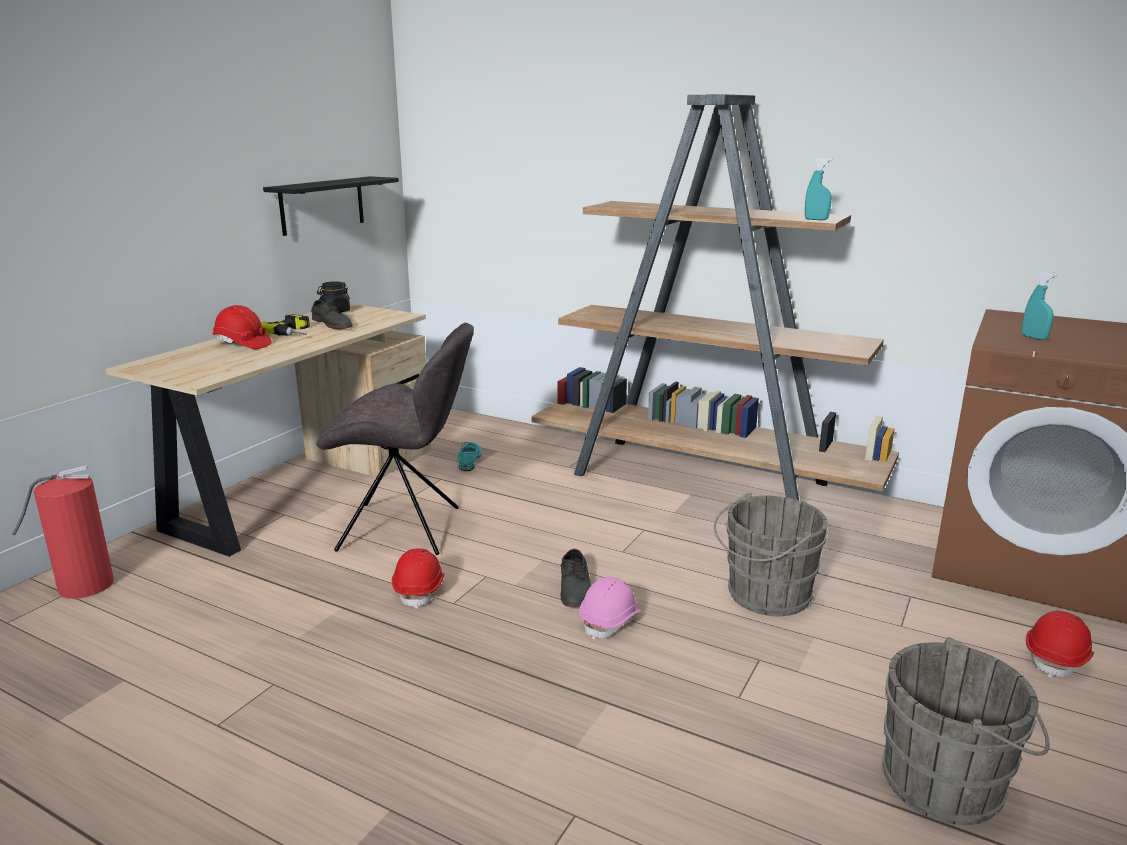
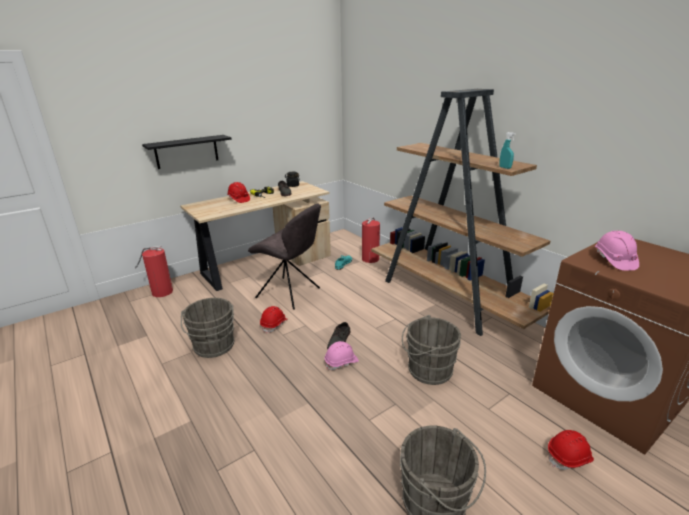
camera: 25 degrees right, 5 degrees up
black shelf [263,176,399,236] -> black shelf moved to [142,135,232,169]
turquoise spray bottle [1022,271,1059,340] -> pink hard hat [595,231,639,271]
none -> grey bucket [181,298,235,358]
none -> fire extinguisher [362,218,380,263]

